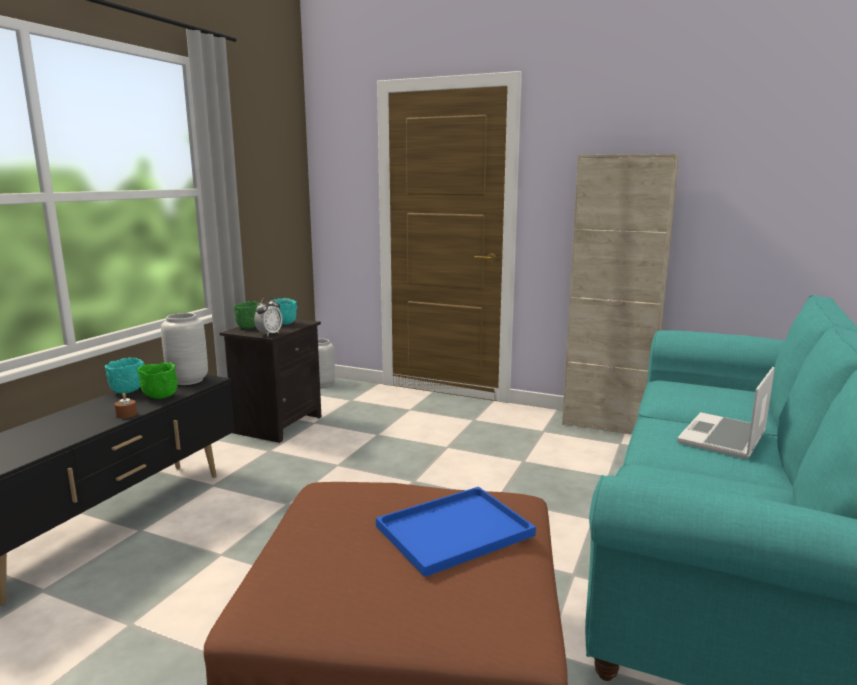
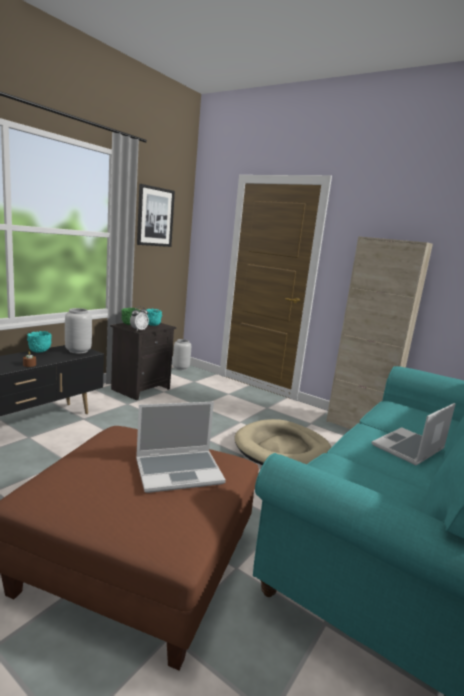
camera: 10 degrees right, 0 degrees up
green bowl [137,362,178,399] -> none
blue tray [376,487,536,577] -> laptop [136,402,226,493]
none -> picture [137,184,175,247]
none -> beige dog bed [235,419,331,465]

